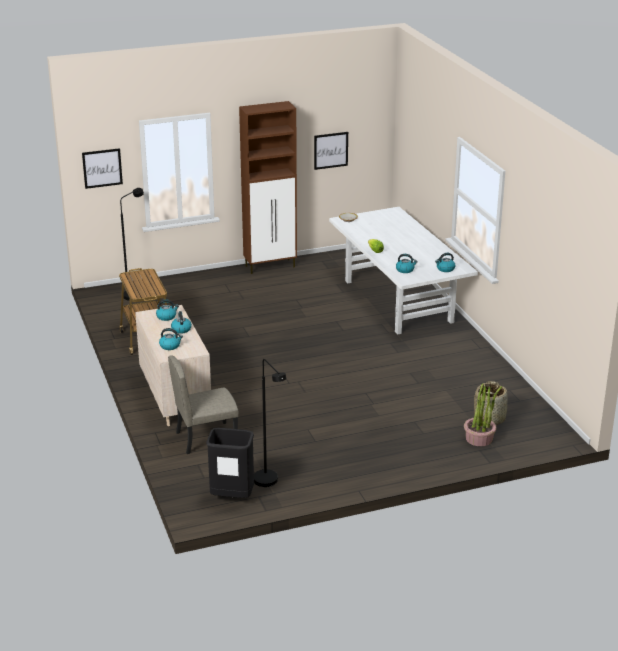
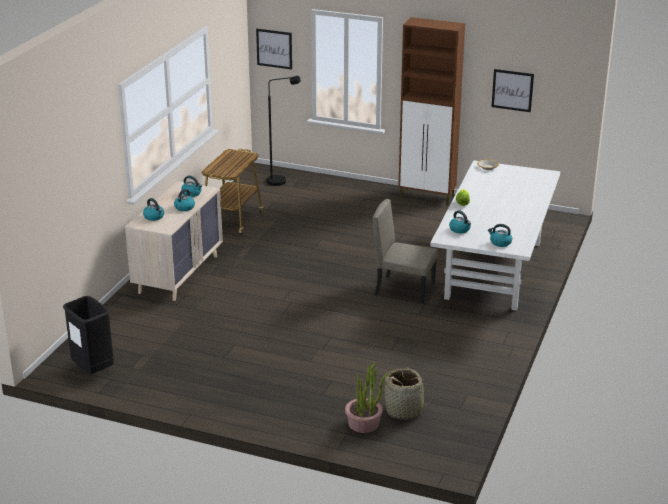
camera: 40 degrees right, 0 degrees up
beige chair [168,355,239,454] -> beige chair moved to [373,199,438,303]
black floor lamp [254,359,286,487] -> none

